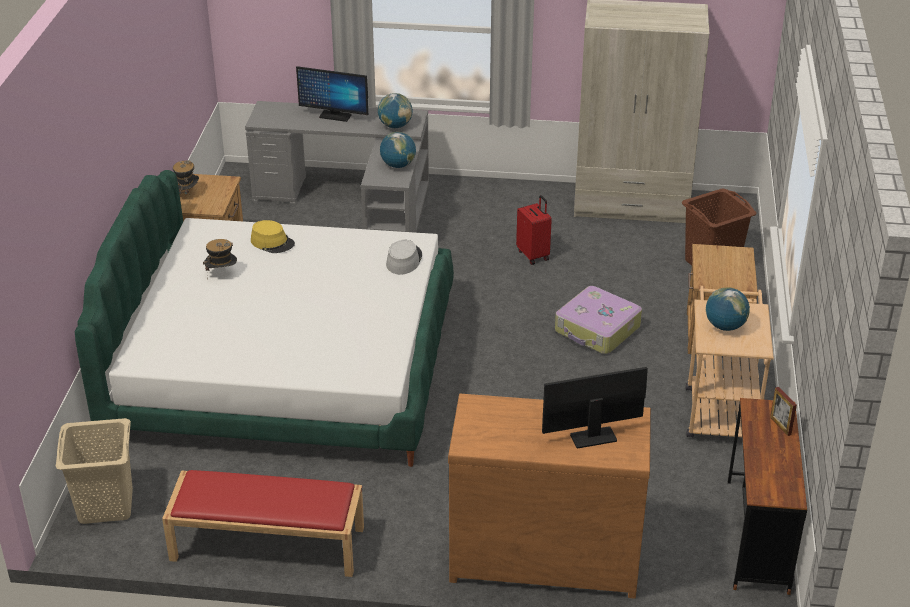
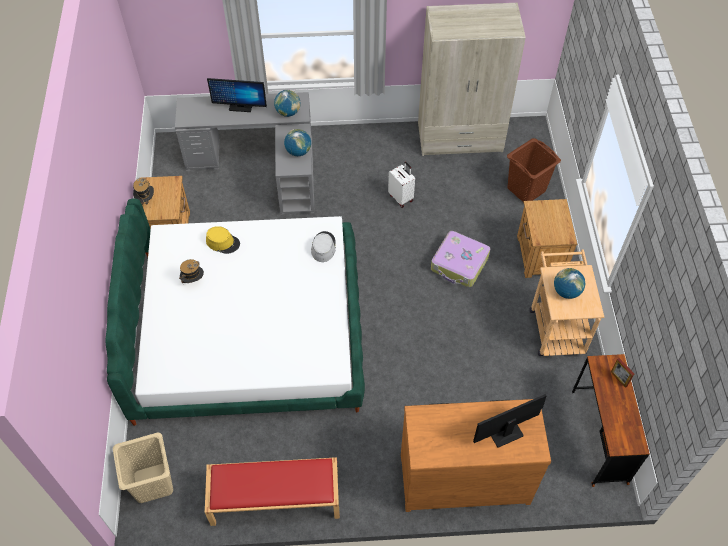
camera: 10 degrees left, 20 degrees up
red suitcase [516,195,552,265] -> white suitcase [388,162,415,208]

